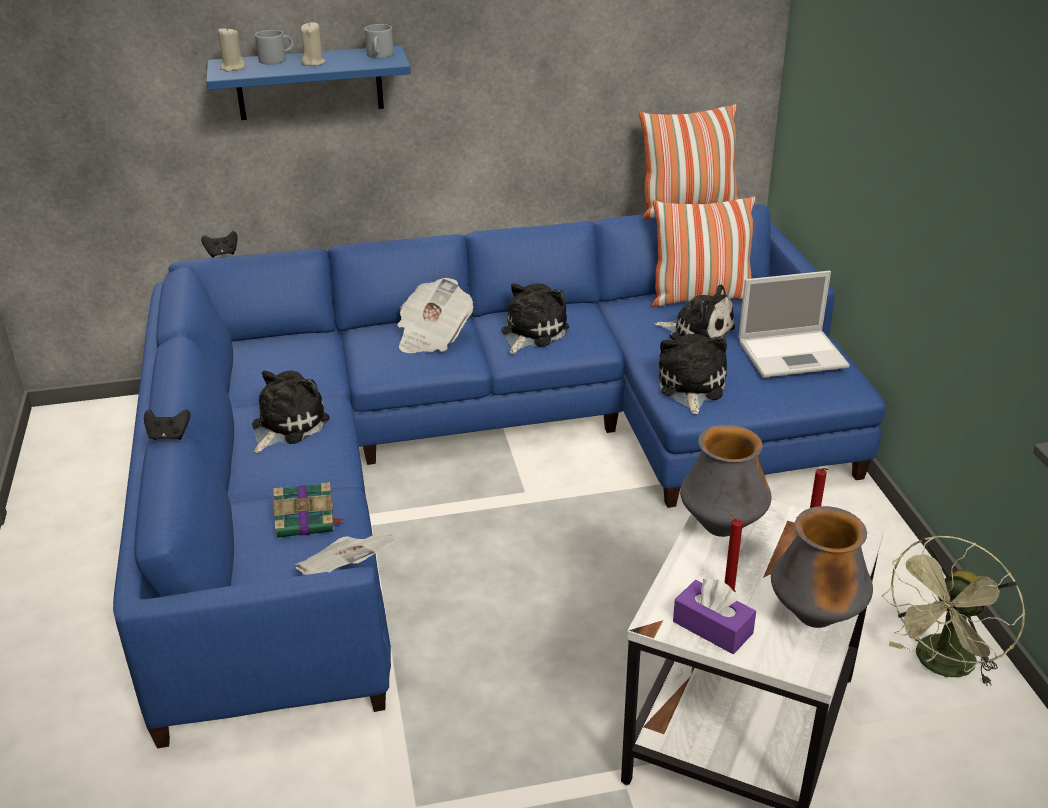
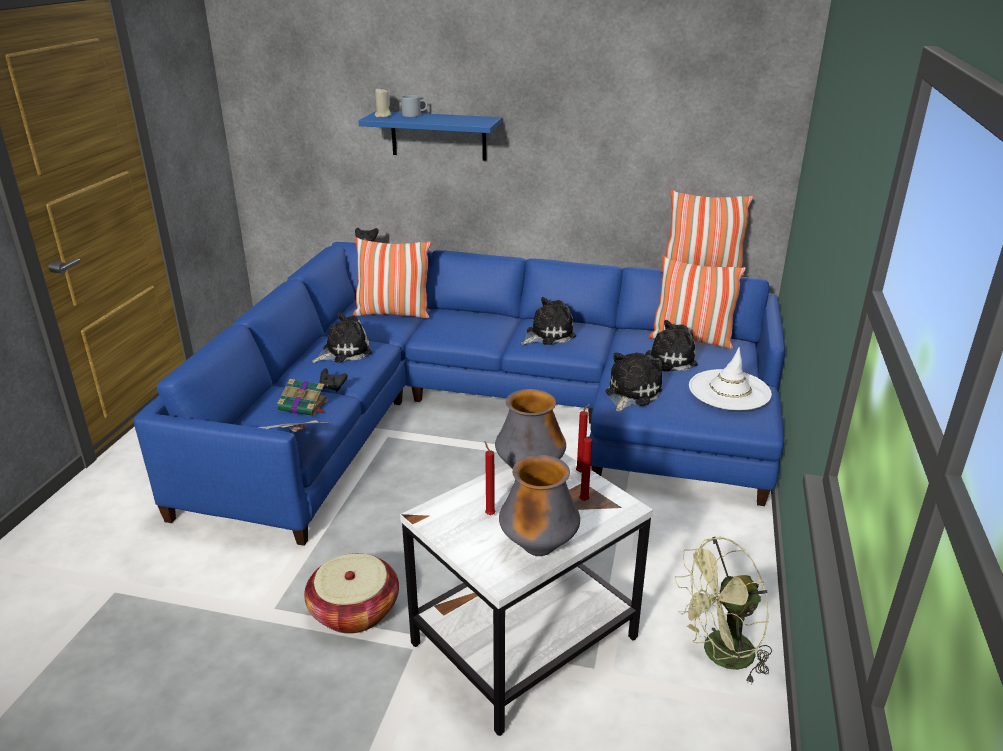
camera: 25 degrees right, 5 degrees down
black game controller [144,409,190,440] -> black game controller moved to [320,369,348,391]
beige candle [301,22,325,66] -> none
grey mug [365,24,394,58] -> none
newspaper [397,278,473,353] -> none
plush toy [654,285,735,340] -> plush toy turned 75 degrees counterclockwise [645,320,698,372]
purple tissue box [673,579,756,654] -> none
laptop [739,271,850,378] -> white hat [689,347,772,410]
none -> basket [304,553,399,634]
none -> pillow [353,237,431,318]
none -> red candle [576,403,591,473]

